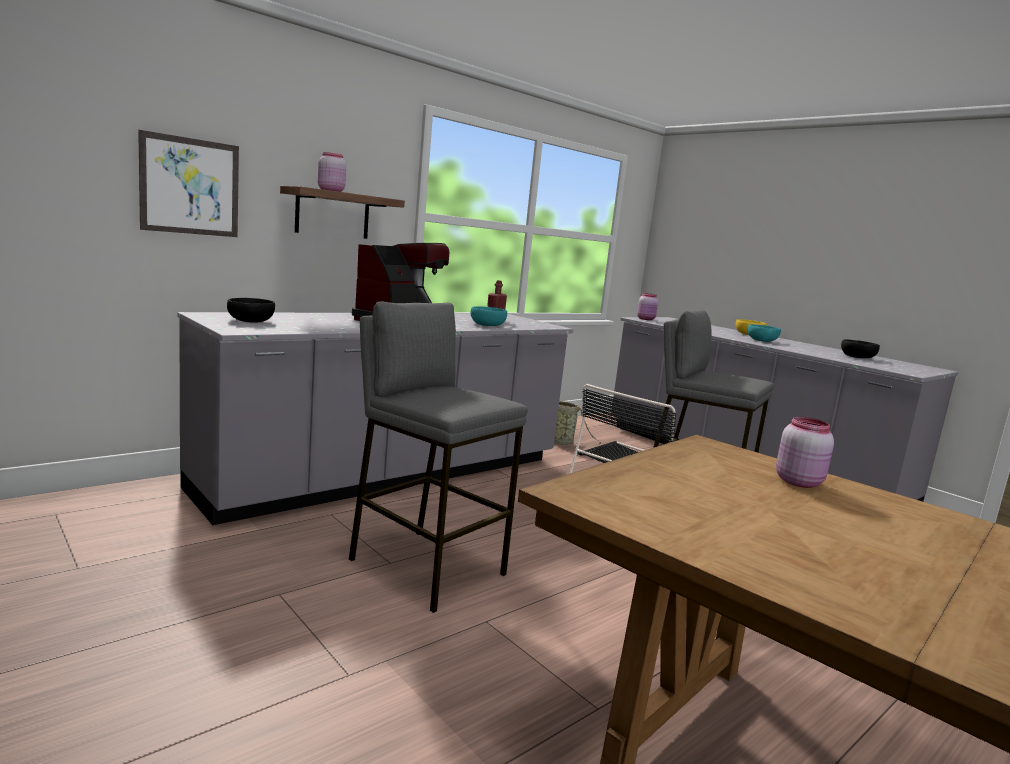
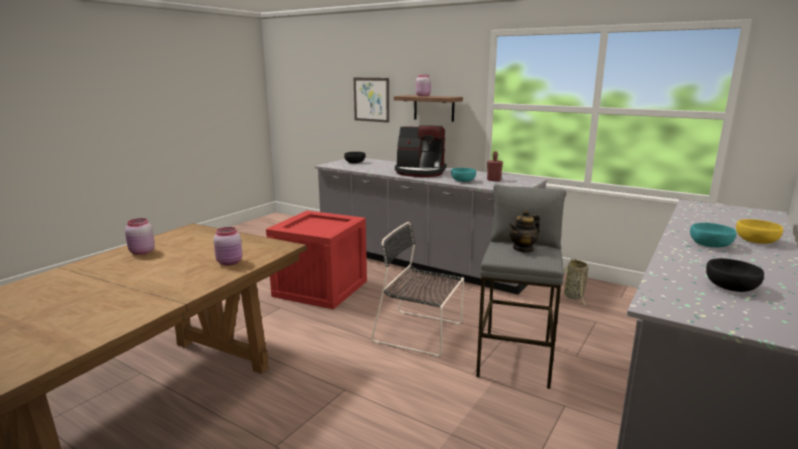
camera: 75 degrees right, 5 degrees up
grey stool [349,301,528,613] -> crate [266,211,367,309]
pink jar [637,293,658,320] -> pink jar moved to [125,218,155,255]
none -> teapot [509,210,540,253]

